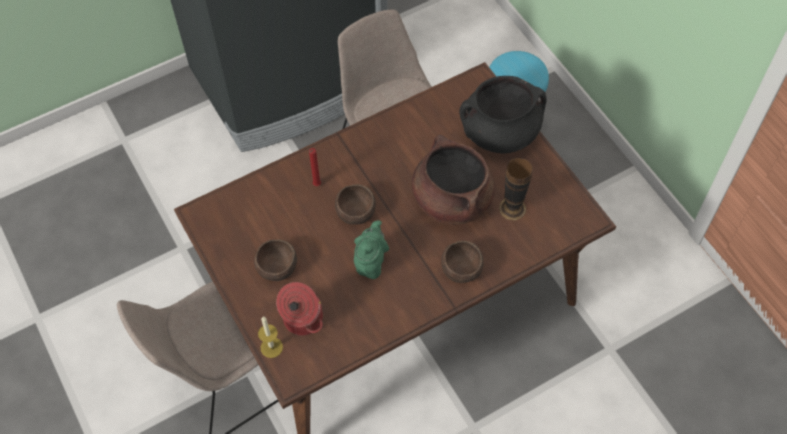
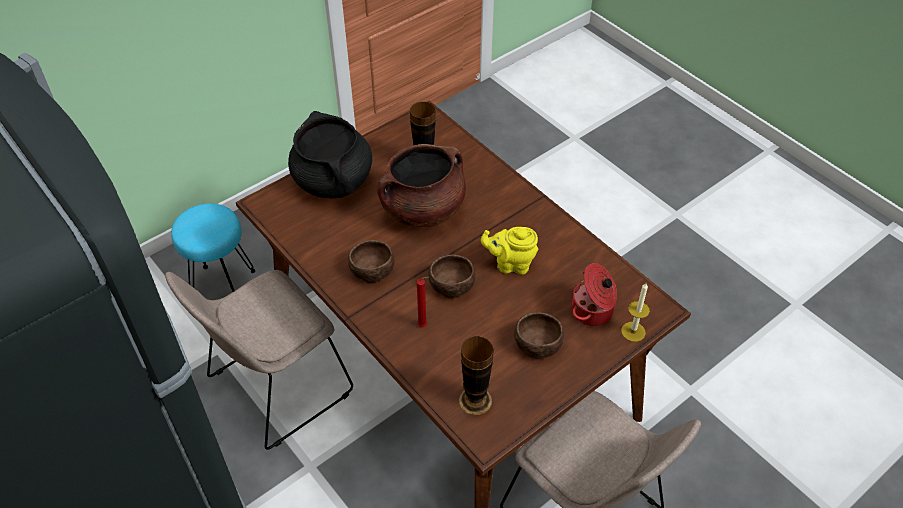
camera: 100 degrees left, 10 degrees down
green teapot [354,220,389,279] -> yellow teapot [481,227,538,275]
brown bowl [441,241,483,283] -> brown bowl moved to [348,240,395,283]
none -> vase [459,336,494,415]

